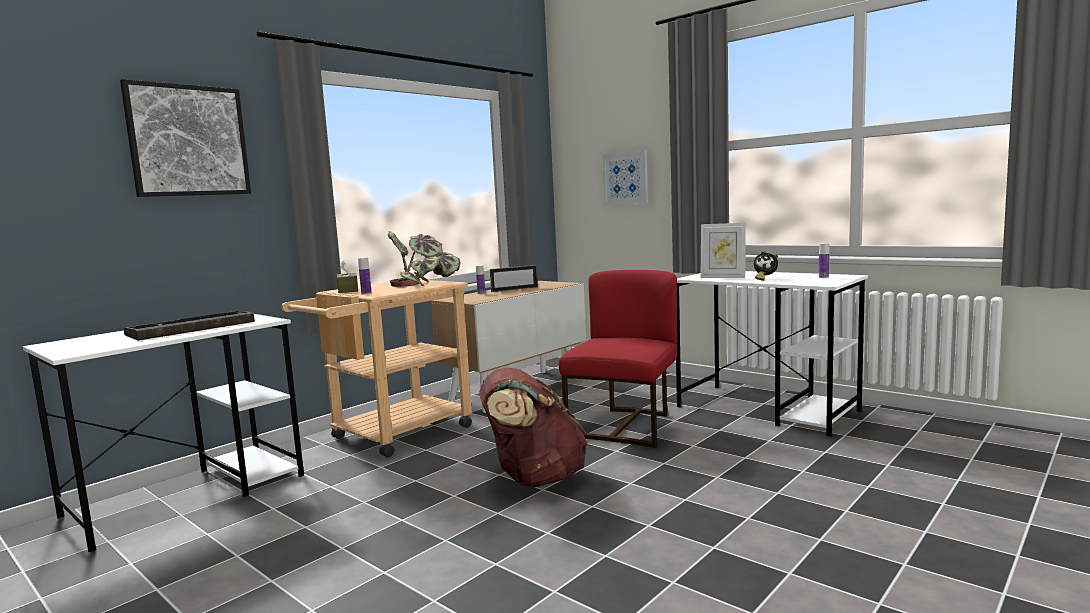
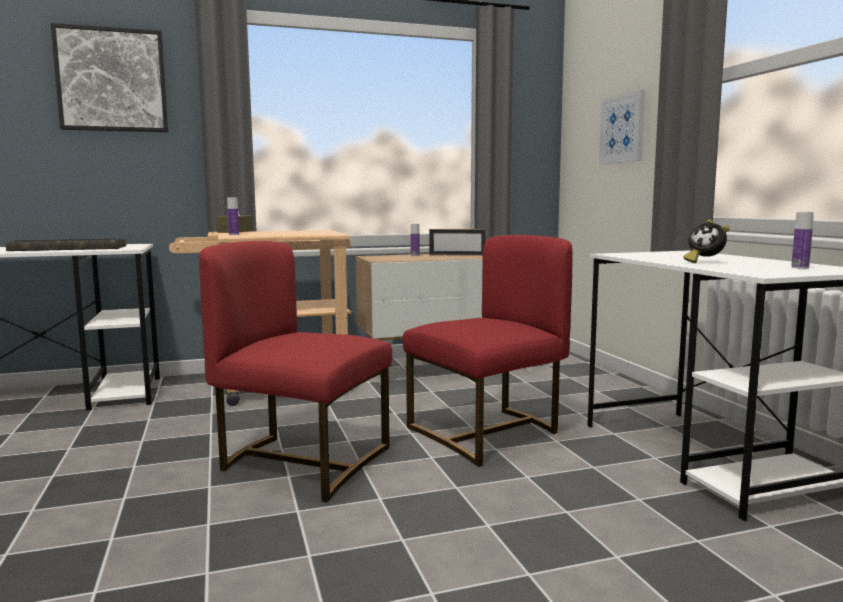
camera: 30 degrees right, 0 degrees up
potted plant [388,231,460,287] -> none
brown backpack [479,368,588,487] -> red chair [199,241,392,502]
picture frame [700,223,746,278] -> none

